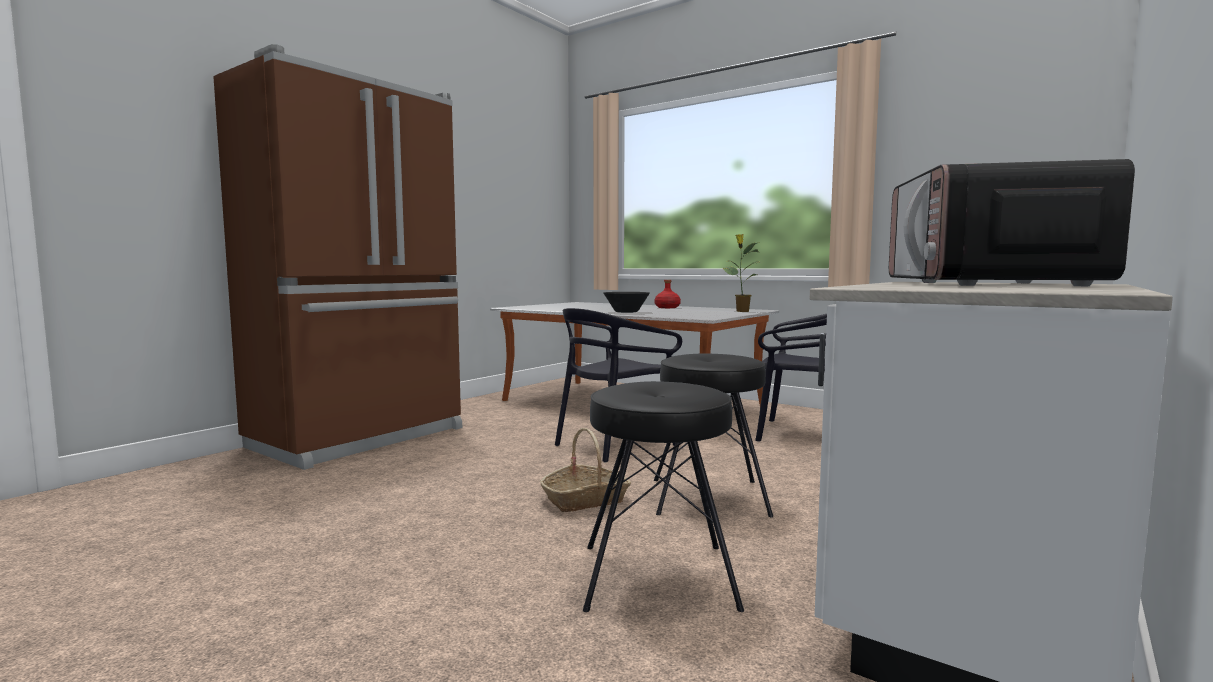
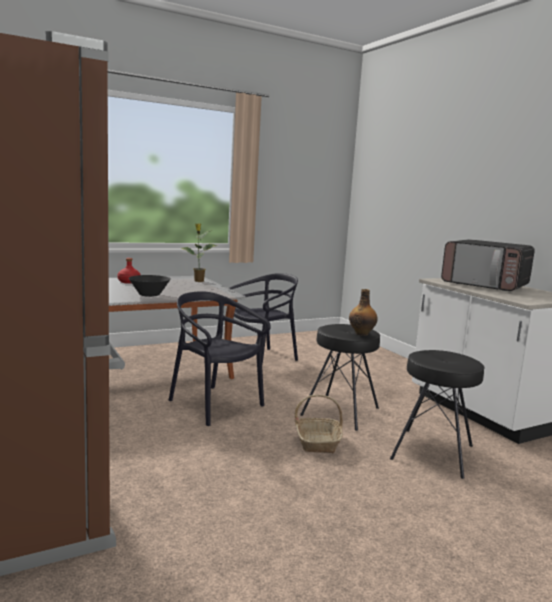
camera: 65 degrees left, 5 degrees up
black chair [555,308,682,462] -> black chair turned 150 degrees clockwise [169,291,271,426]
none -> bottle [349,289,378,336]

